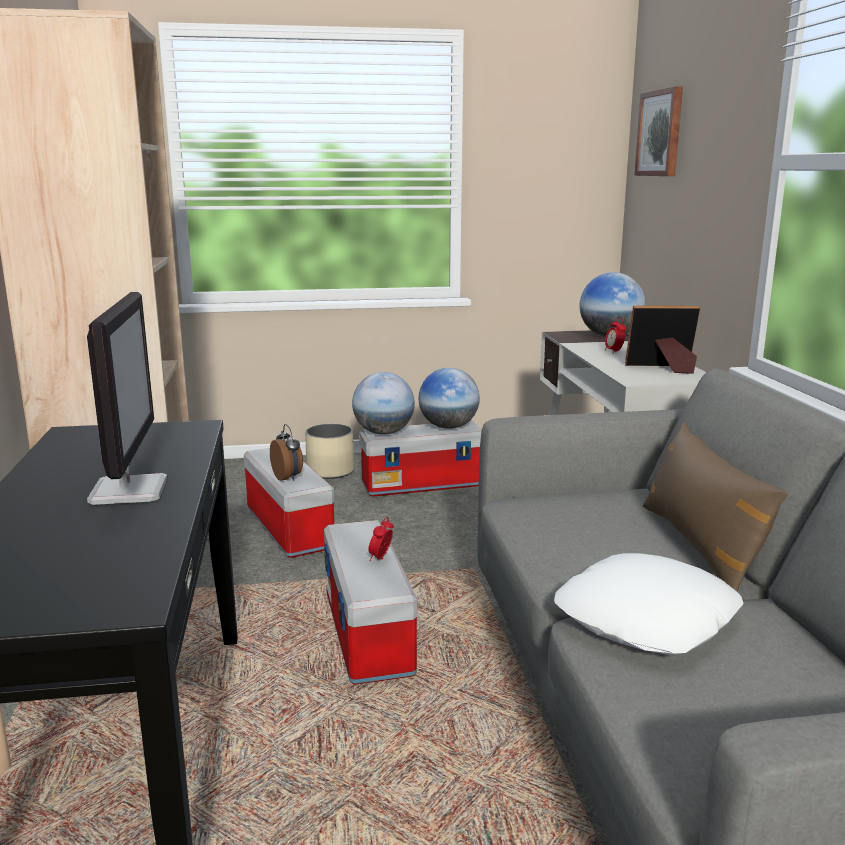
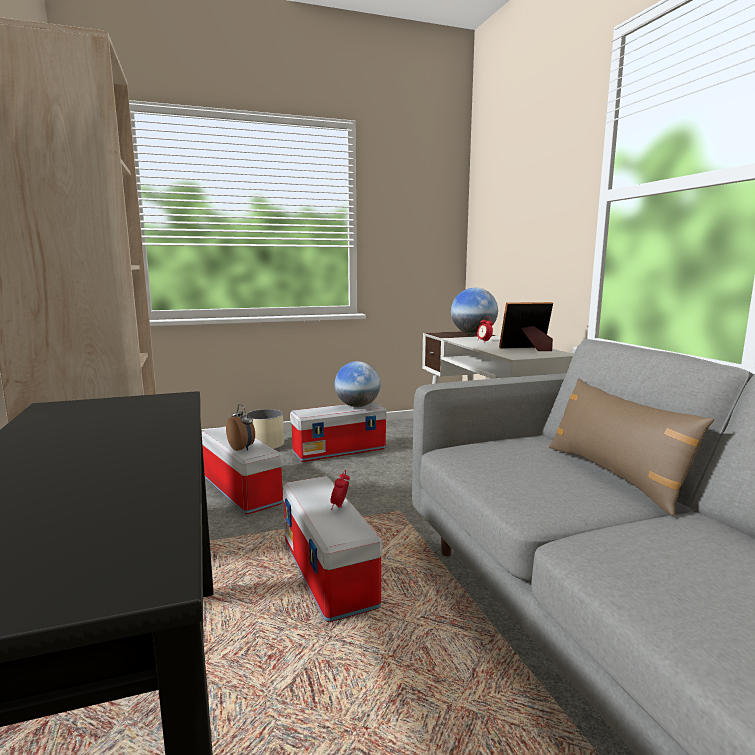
camera: 10 degrees left, 5 degrees down
monitor [87,292,168,505] -> none
globe [352,372,415,435] -> none
white pillow [554,553,744,656] -> none
picture [634,86,683,176] -> none

